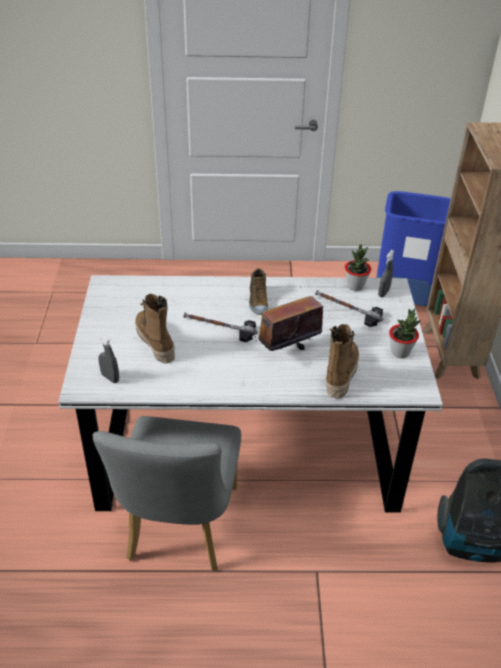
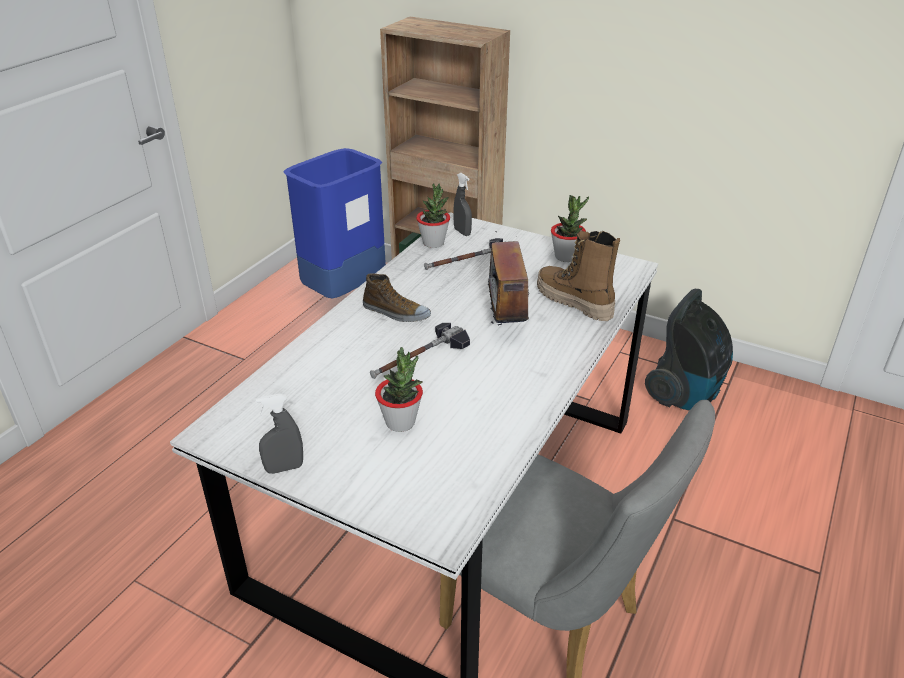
camera: 60 degrees left, 5 degrees down
grey spray bottle [97,330,119,383] -> grey spray bottle moved to [255,393,303,474]
boot [135,294,175,364] -> potted plant [375,347,423,432]

